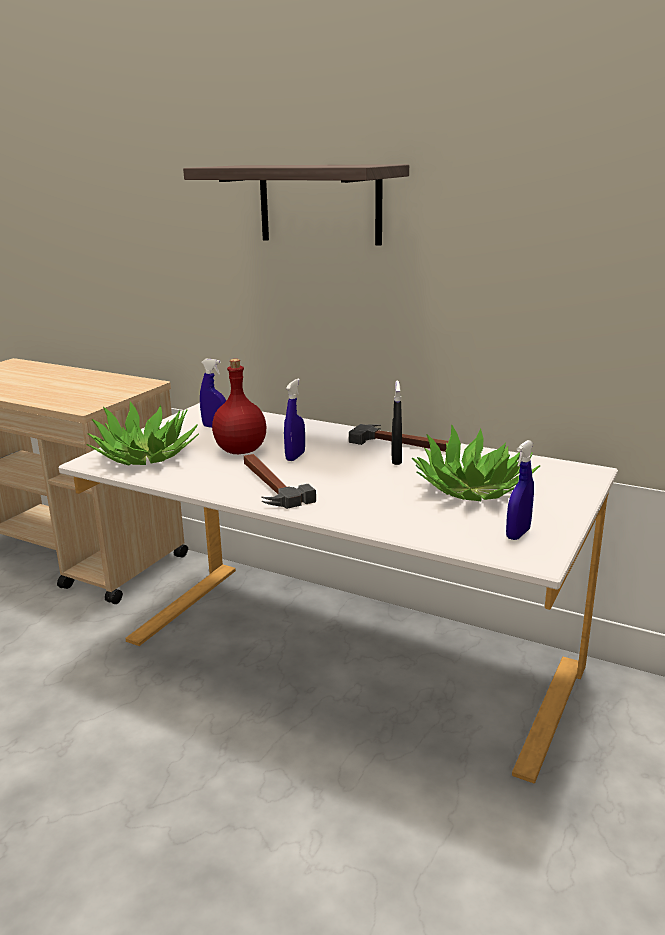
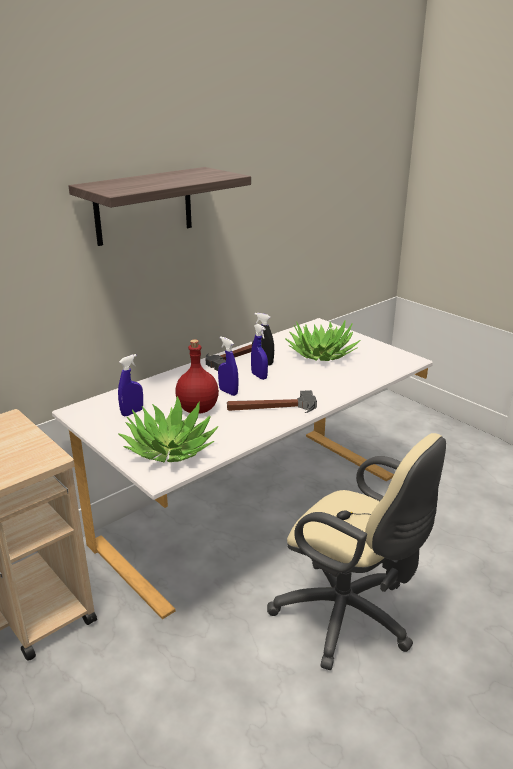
camera: 70 degrees left, 5 degrees up
blue spray bottle [506,440,534,540] -> blue spray bottle moved to [251,324,268,380]
none -> beige office chair [267,433,446,670]

